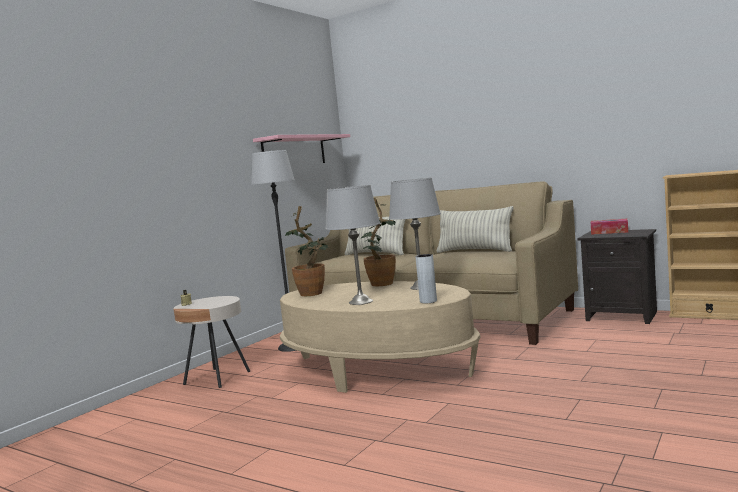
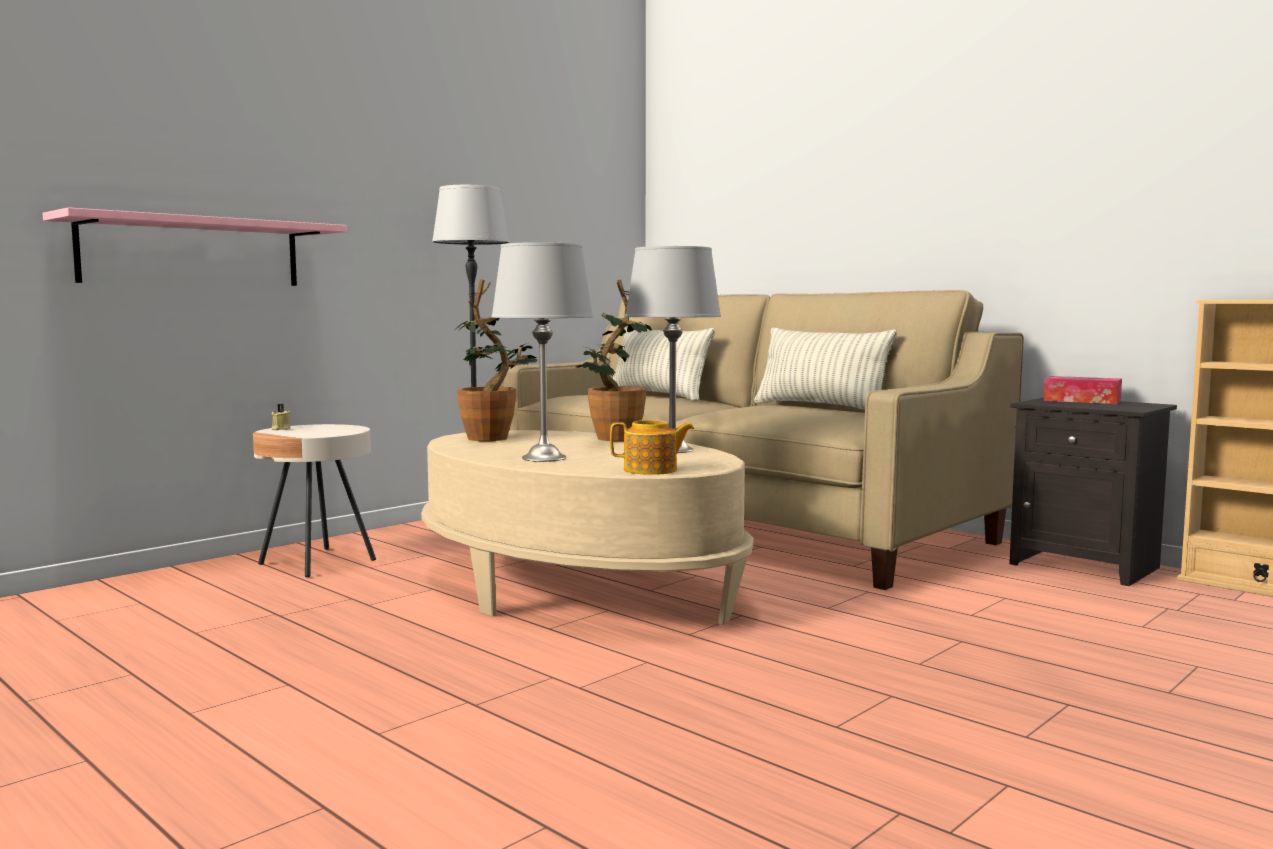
camera: 10 degrees right, 0 degrees up
pink shelf [253,134,351,163] -> pink shelf moved to [42,207,347,286]
grey vase [416,254,437,303] -> teapot [610,420,694,475]

